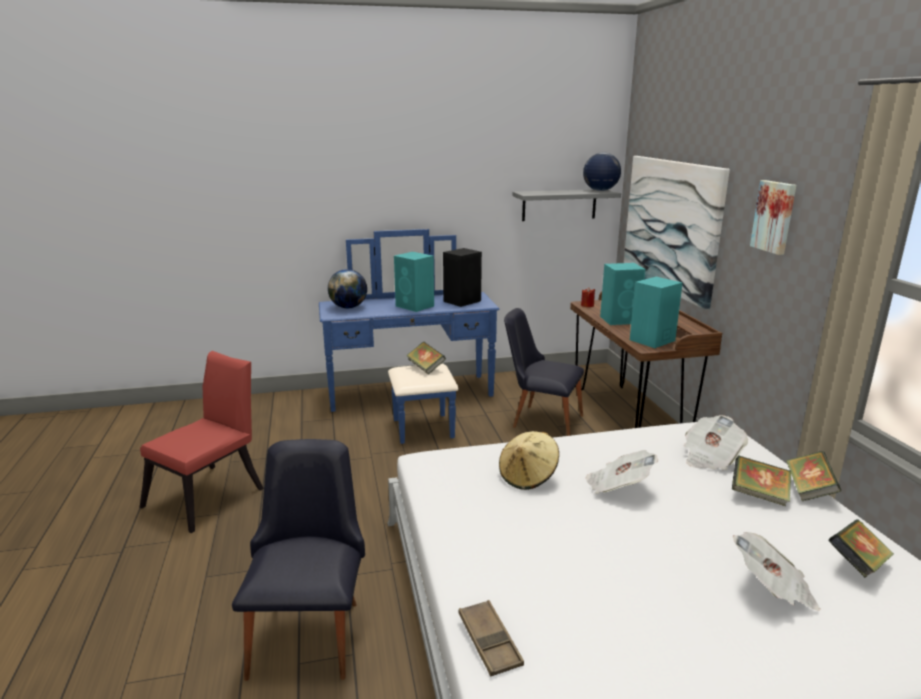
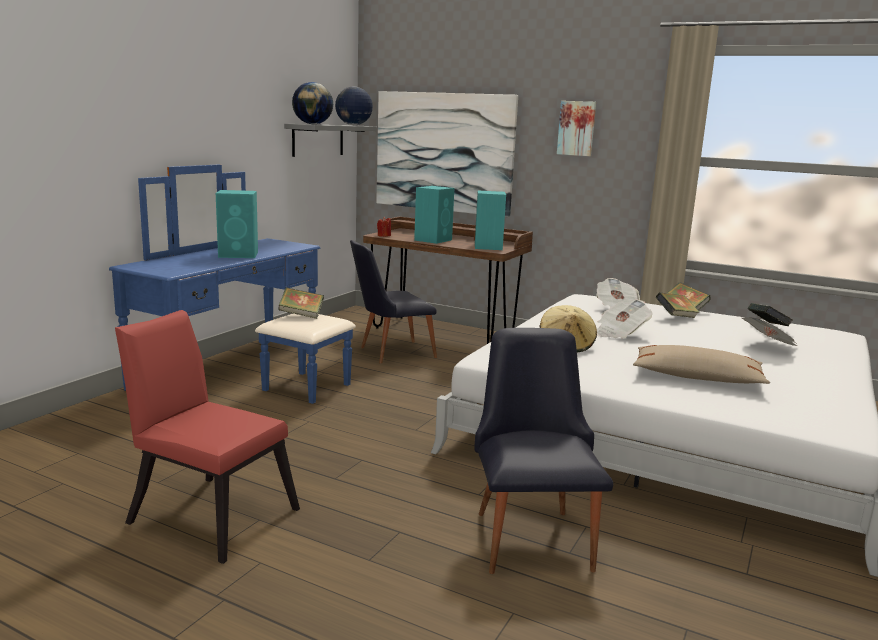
camera: 50 degrees left, 5 degrees down
red chair [139,351,264,533] -> red chair turned 45 degrees counterclockwise [115,310,300,564]
black chair [232,439,365,681] -> black chair turned 45 degrees clockwise [474,328,613,574]
globe [328,269,367,308] -> globe moved to [292,82,333,124]
black speaker [443,248,482,307] -> none
brown tray [459,600,524,677] -> none
none -> beige pillow [633,345,770,384]

